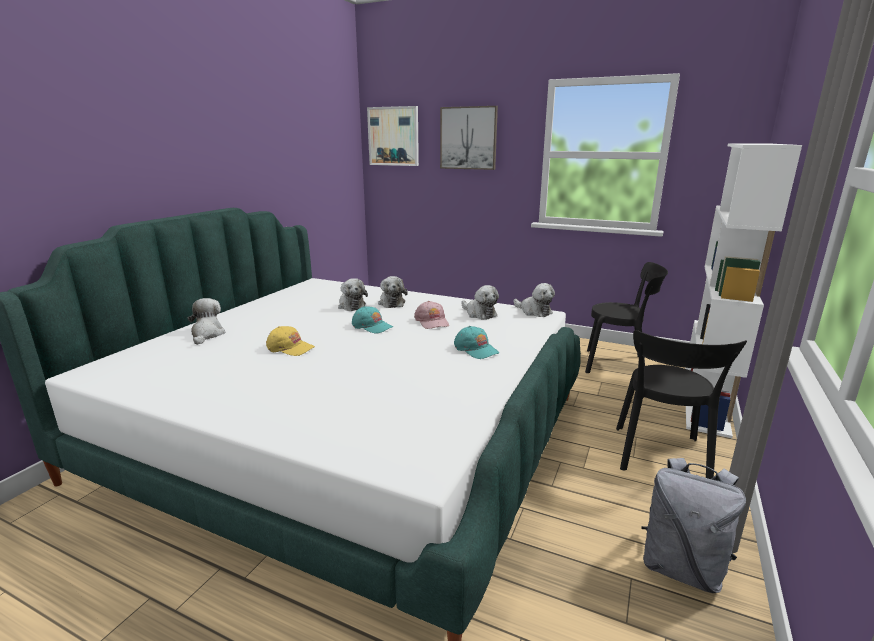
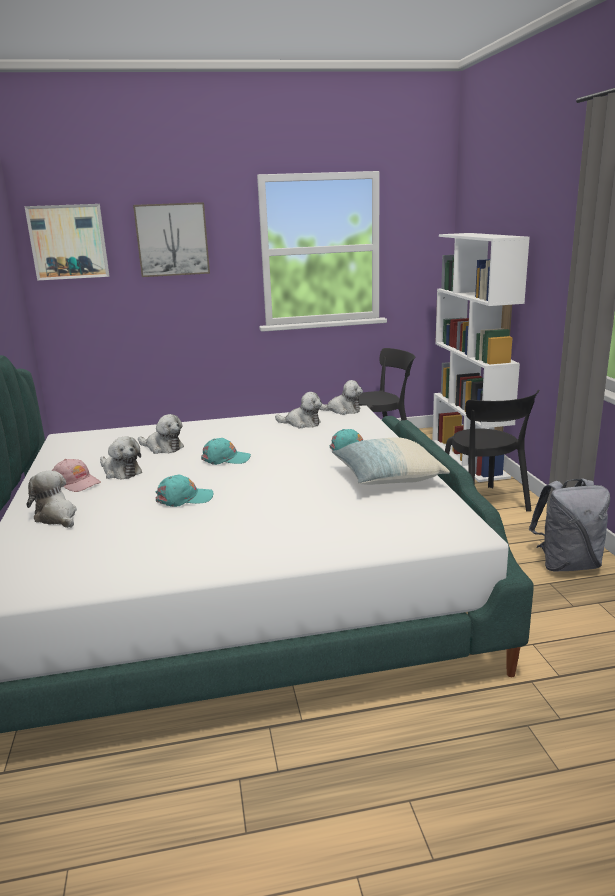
camera: 35 degrees left, 0 degrees up
yellow cap [266,326,315,356] -> turquoise cap [156,475,213,507]
plush toy [378,276,408,308] -> plush toy moved to [100,436,142,480]
pink cap [414,301,449,329] -> pink cap moved to [52,459,101,492]
none -> pillow [332,437,450,485]

